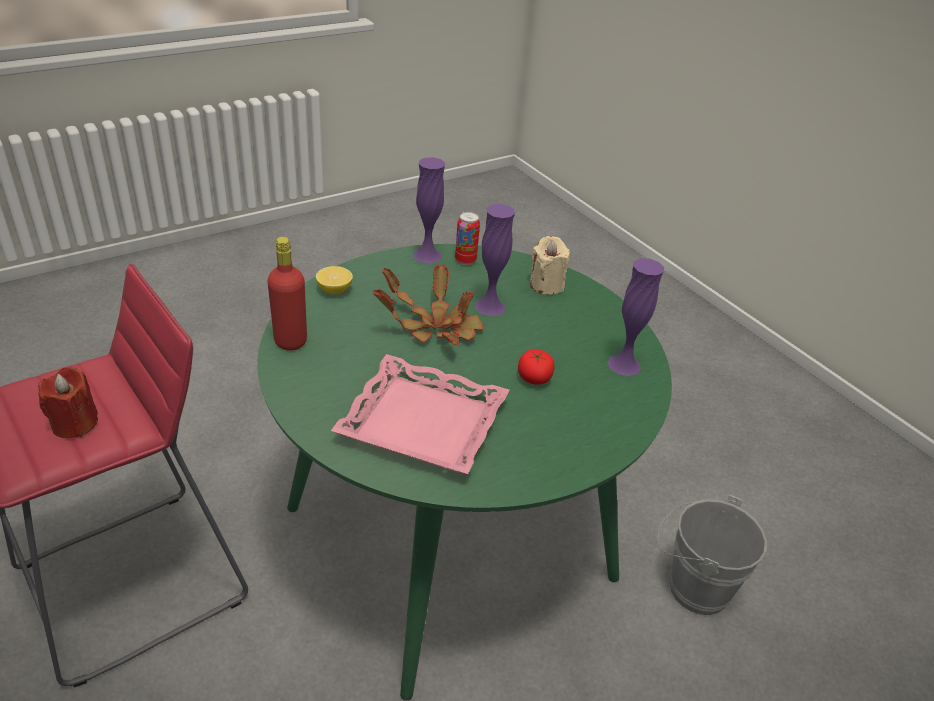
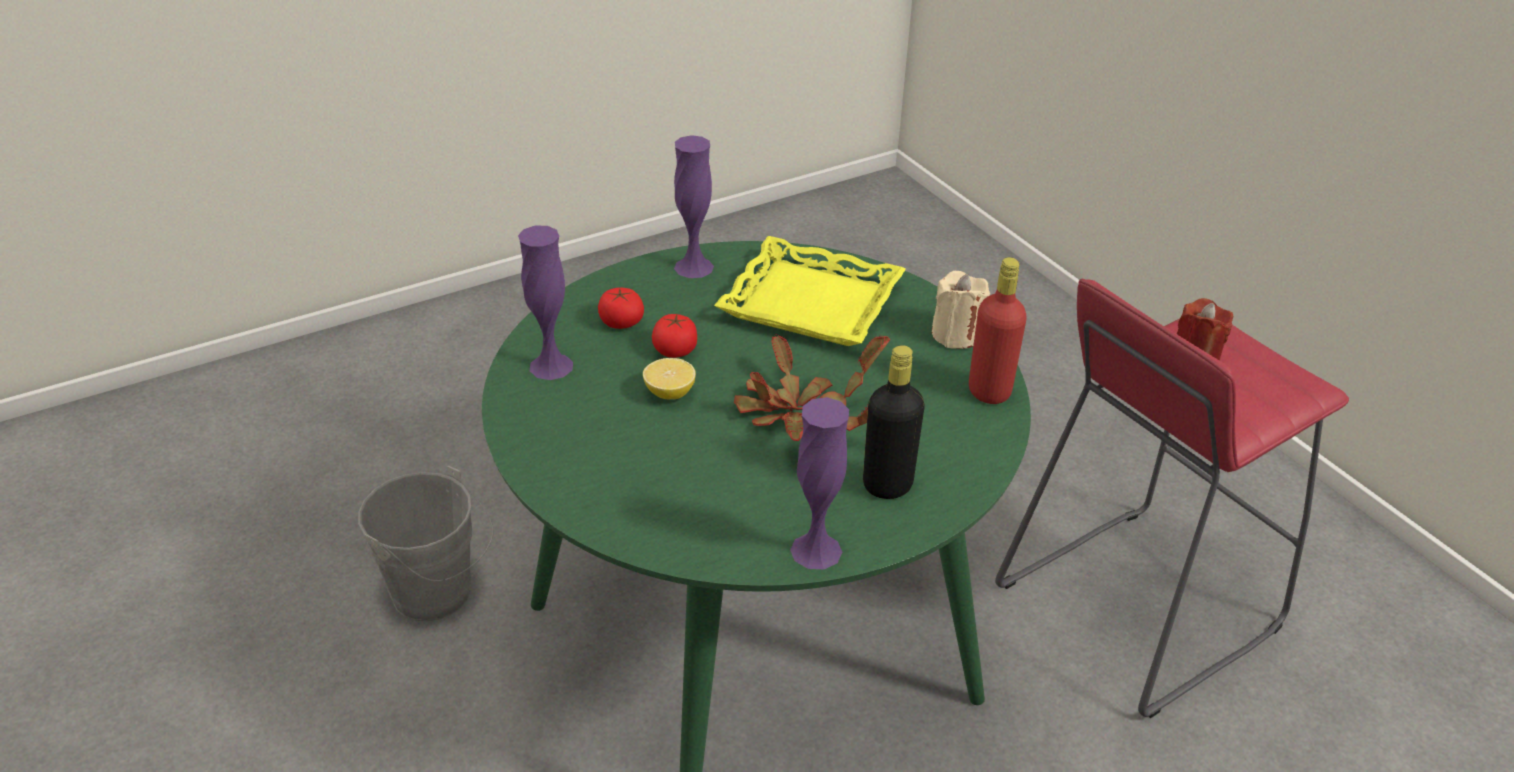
camera: 175 degrees left, 0 degrees up
lemon [316,266,353,294] -> lemon moved to [643,358,696,399]
pink tray [331,354,509,474] -> yellow tray [714,236,906,346]
can [455,212,480,265] -> none
purple vase [475,204,515,316] -> purple vase moved to [674,135,714,278]
beige candle [530,236,570,295] -> beige candle moved to [932,271,990,349]
none -> tomato [598,287,644,329]
none -> black bottle [863,345,925,499]

